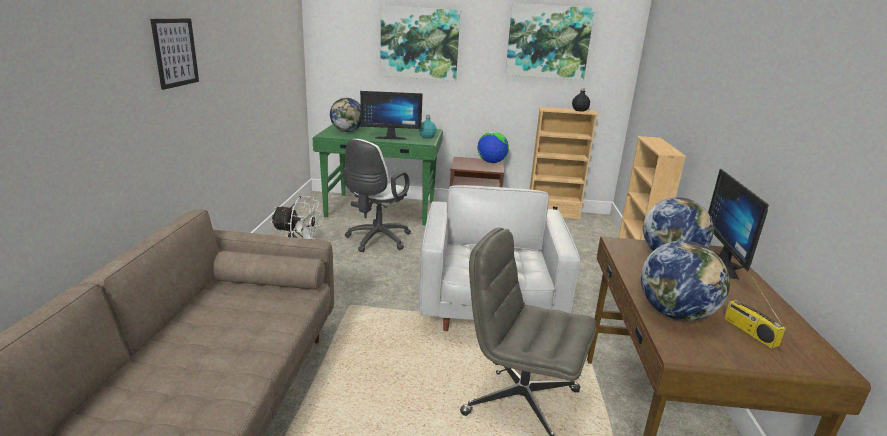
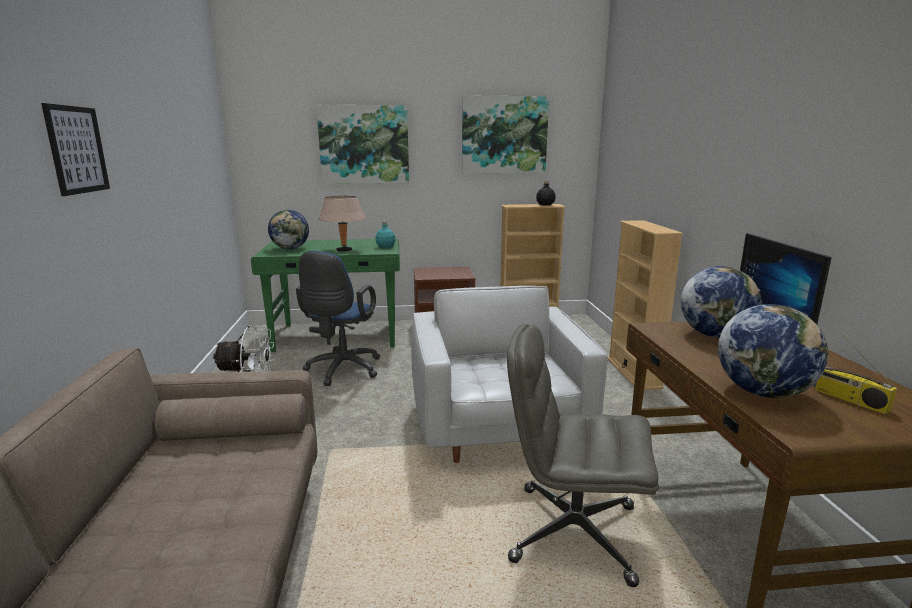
camera: 10 degrees left, 5 degrees down
white office chair [343,139,411,252] -> blue office chair [296,250,380,386]
monitor [360,91,423,140] -> beige table lamp [318,196,366,252]
globe [477,131,509,163] -> none

